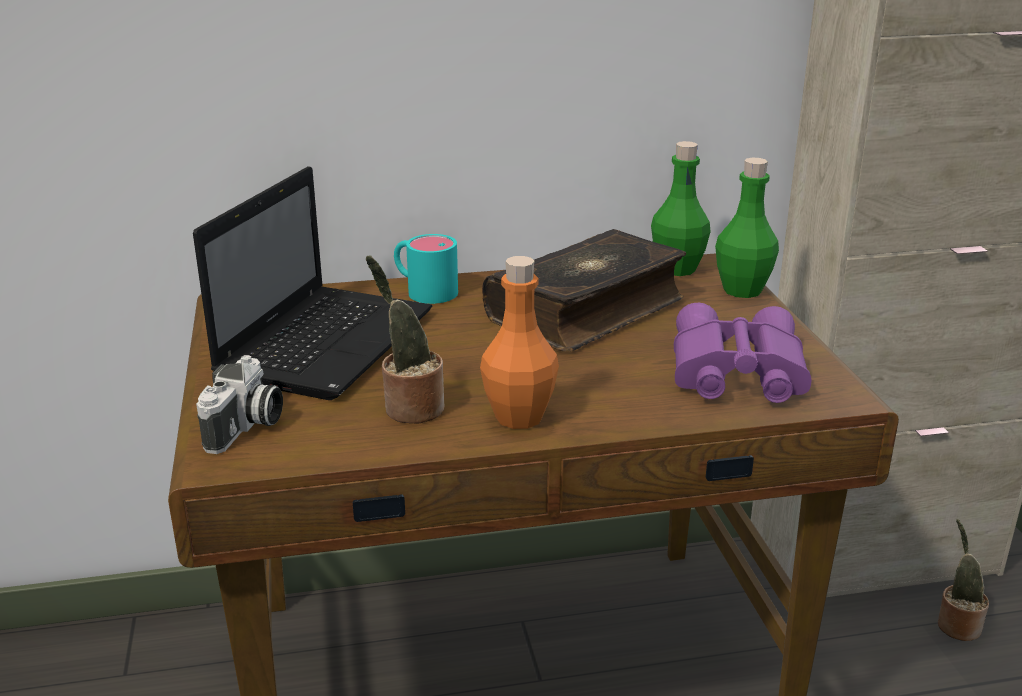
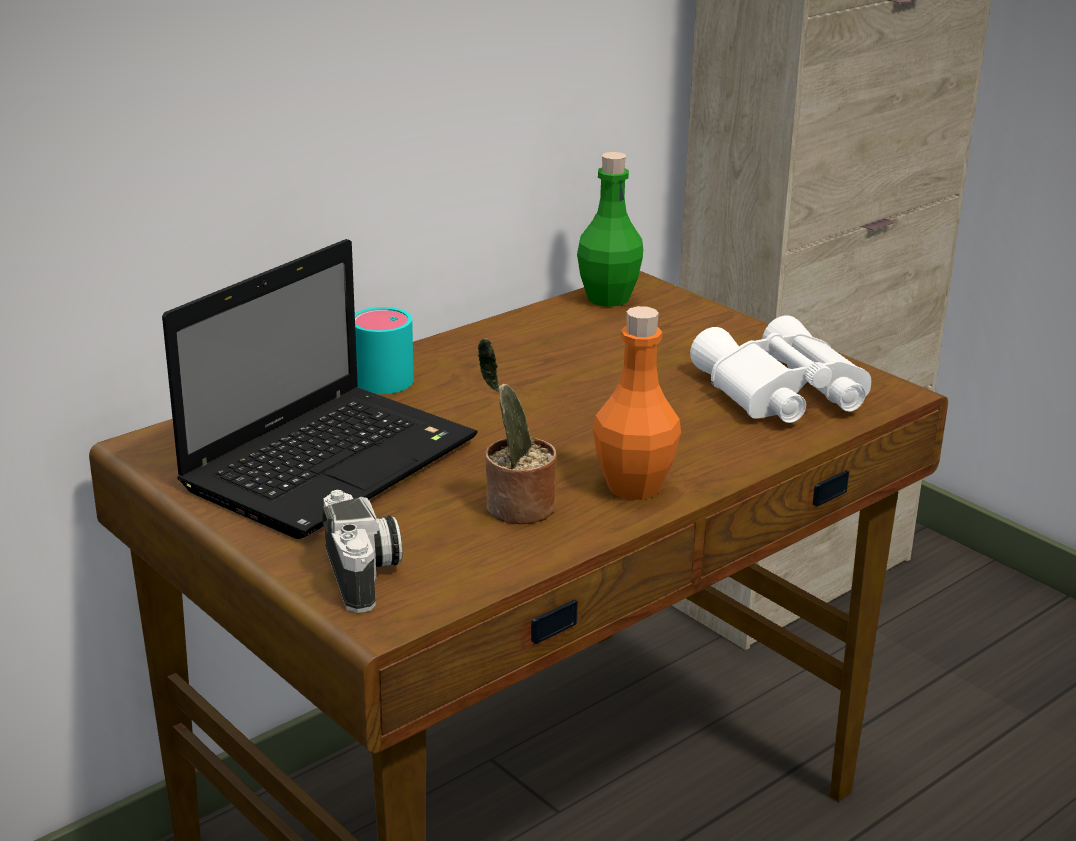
camera: 30 degrees left, 0 degrees up
laptop [193,166,432,400] -> laptop turned 45 degrees clockwise [162,239,478,539]
book [482,229,686,352] -> none
purple binoculars [674,303,811,403] -> white binoculars [690,315,871,423]
green bottle [715,158,779,298] -> none
potted plant [938,519,989,641] -> none

